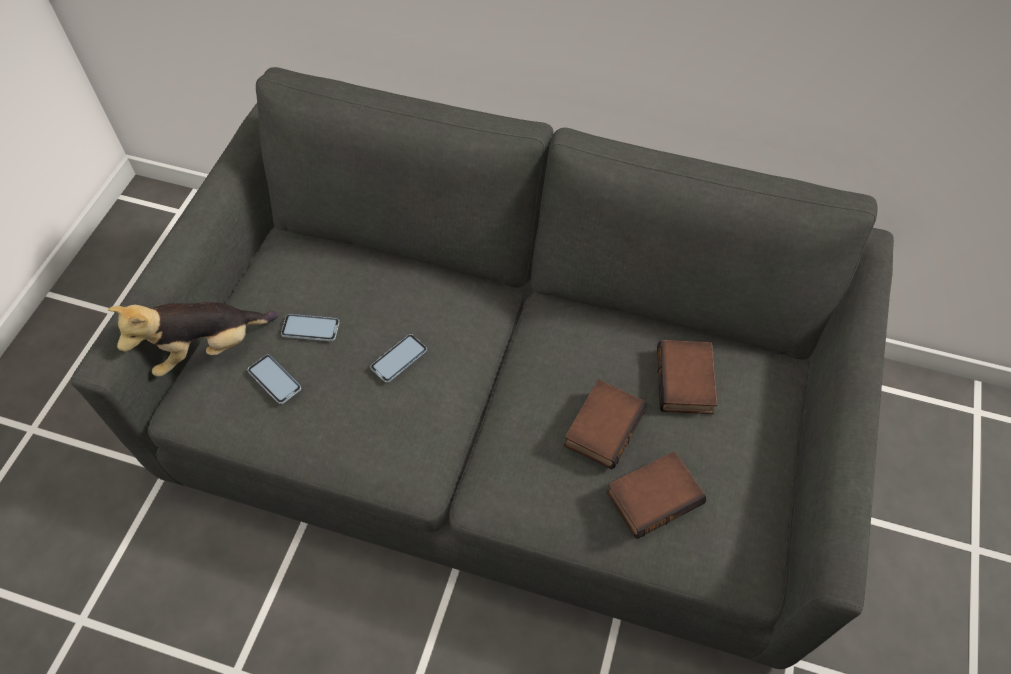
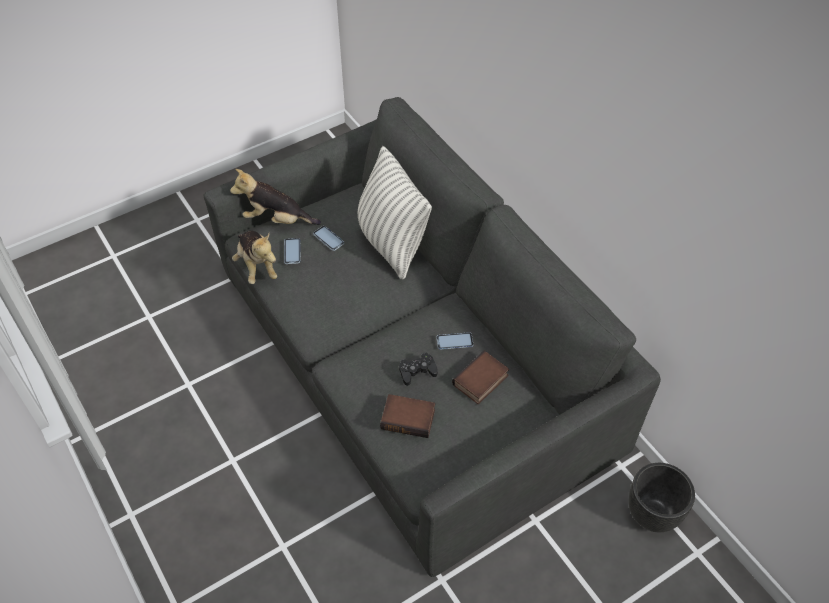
camera: 40 degrees right, 5 degrees down
phone [370,334,427,383] -> phone moved to [436,332,474,350]
book [564,379,647,470] -> black game controller [399,352,438,386]
none -> plush toy [232,231,277,284]
none -> pillow [358,146,432,279]
none -> black planter [629,463,695,532]

